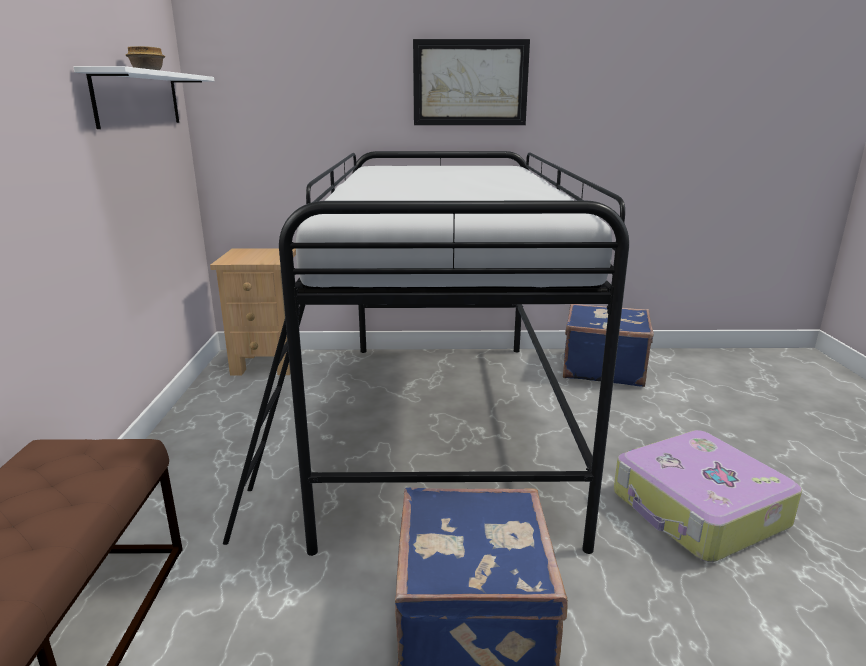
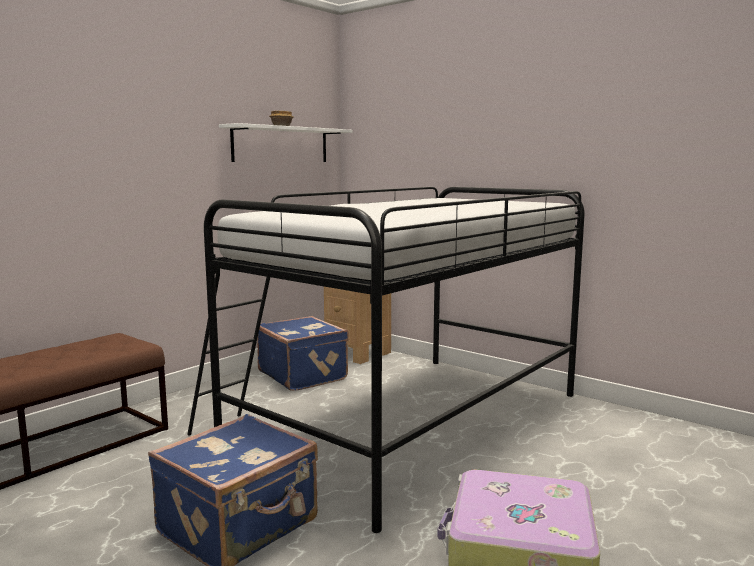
camera: 40 degrees right, 10 degrees down
picture [413,39,530,125] -> none
blue suitcase [563,304,654,387] -> blue suitcase moved to [257,316,349,391]

